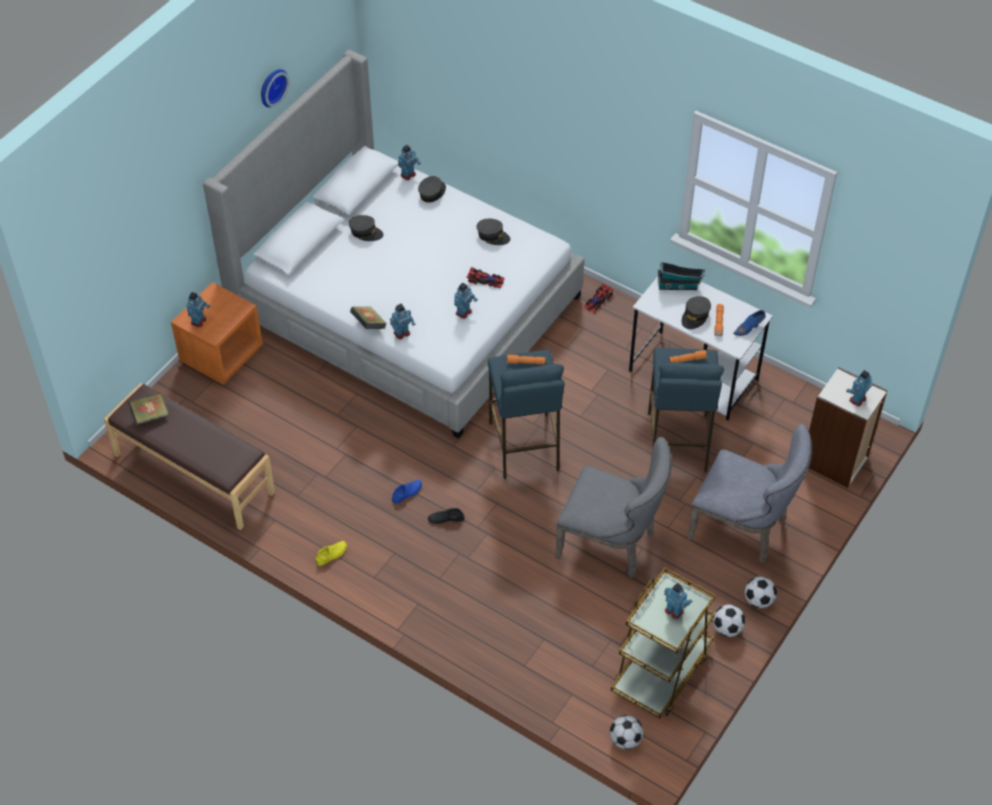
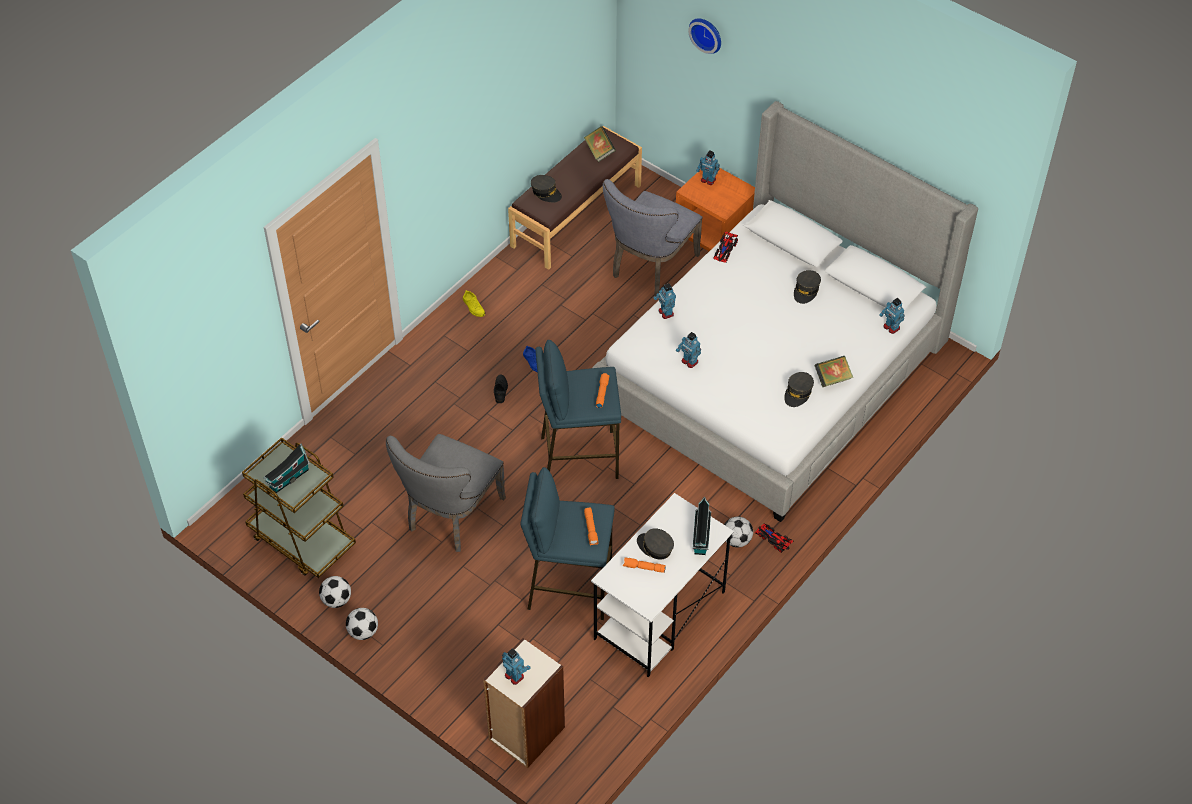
camera: 95 degrees right, 0 degrees up
wall clock [261,69,289,107] -> wall clock moved to [688,18,721,54]
book [350,307,387,329] -> book moved to [814,356,853,387]
grey cap [418,176,446,202] -> grey cap moved to [531,175,562,202]
toy car [467,267,505,288] -> toy car moved to [713,232,738,263]
football [610,715,643,749] -> football moved to [724,516,753,547]
toy robot [664,583,692,619] -> toy house [263,443,310,493]
grey chair [687,424,812,563] -> grey chair moved to [603,179,703,296]
blue shoe [733,310,766,336] -> none

